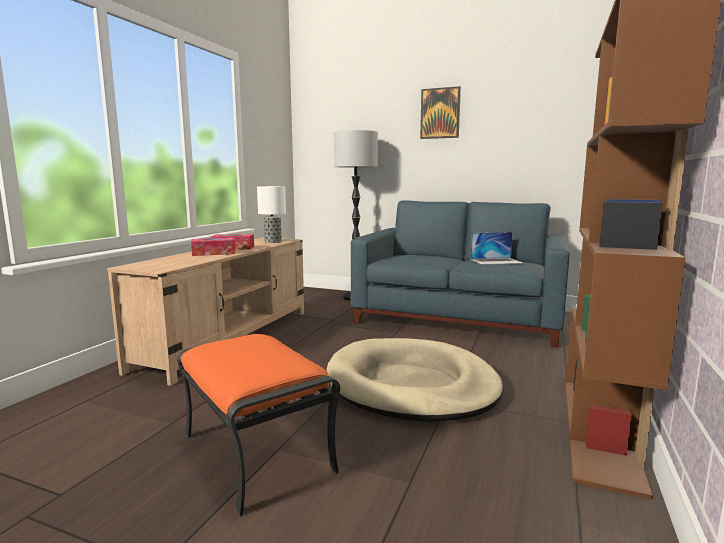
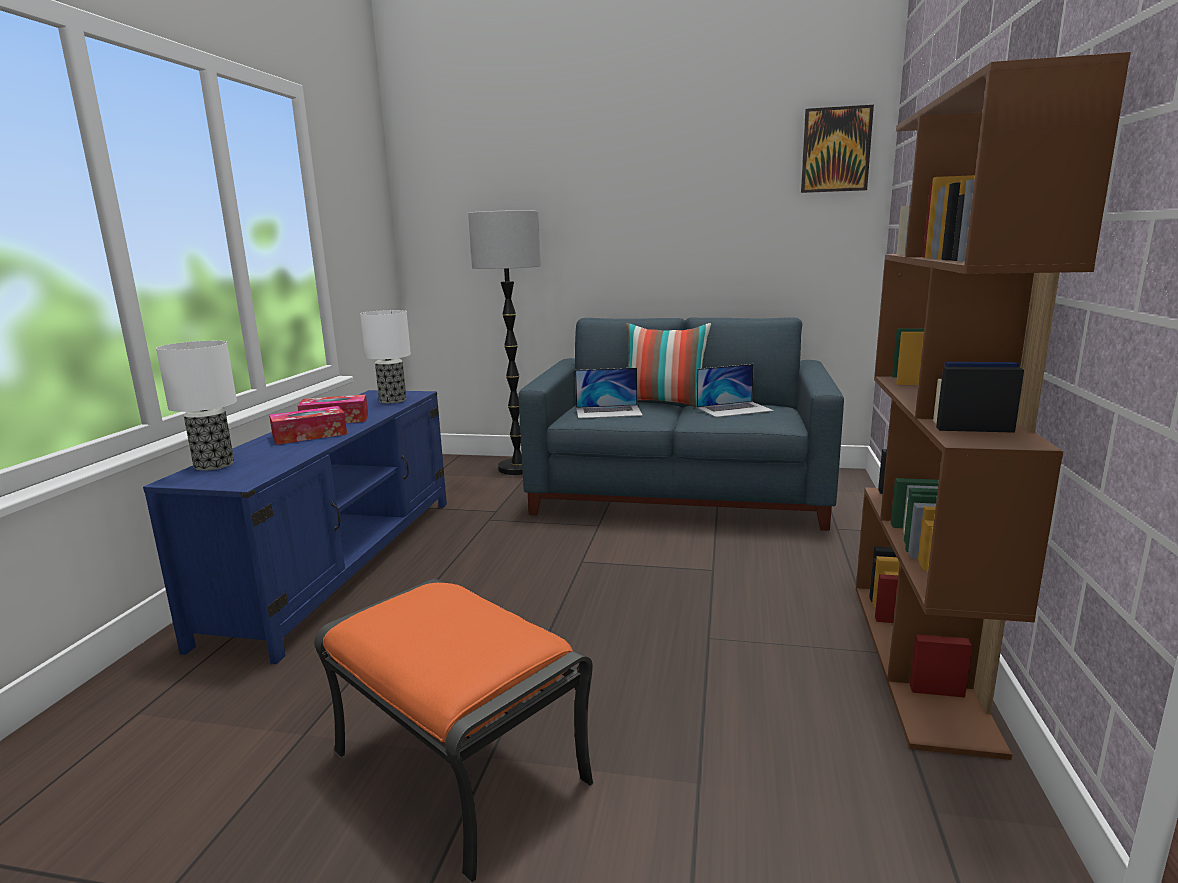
camera: 10 degrees left, 5 degrees up
beige tv stand [107,237,304,386] -> blue tv stand [143,390,447,664]
beige dog bed [327,338,503,422] -> none
picture [420,86,461,139] -> picture moved to [801,105,874,193]
none -> table lamp [156,341,237,471]
none -> laptop [575,367,643,419]
none -> pillow [626,323,711,407]

